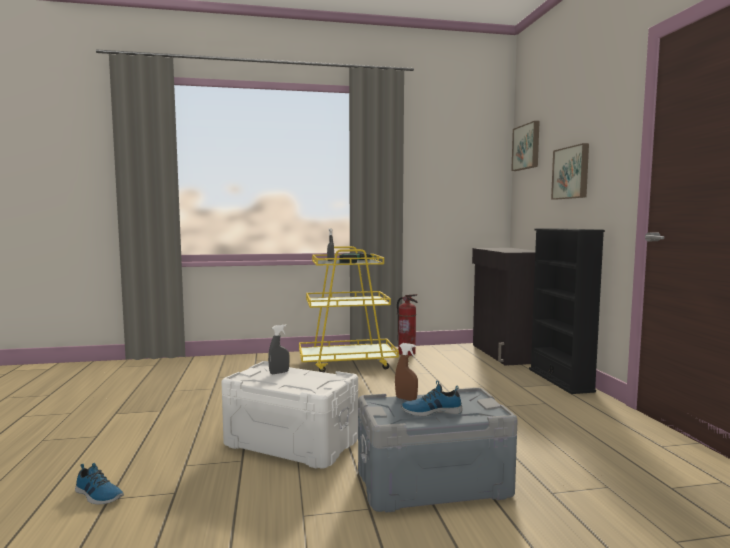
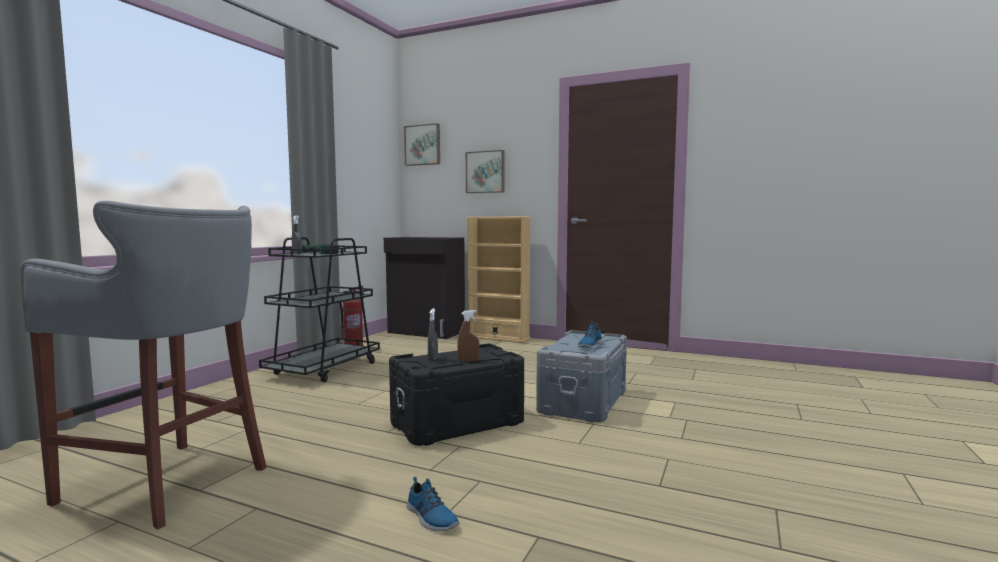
camera: 55 degrees left, 0 degrees up
shoe [75,463,124,505] -> shoe turned 75 degrees clockwise [407,476,459,531]
white storage box [221,361,358,469] -> black storage box [389,344,524,446]
yellow cart [299,246,399,372] -> black cart [259,237,380,382]
brown spray bottle [395,343,418,401] -> brown spray bottle moved to [457,310,479,362]
black bookcase [529,228,605,394] -> beige bookcase [466,217,531,343]
none -> grey stool [20,201,267,530]

